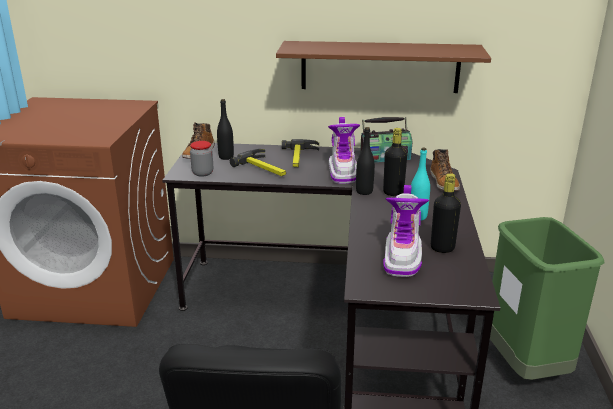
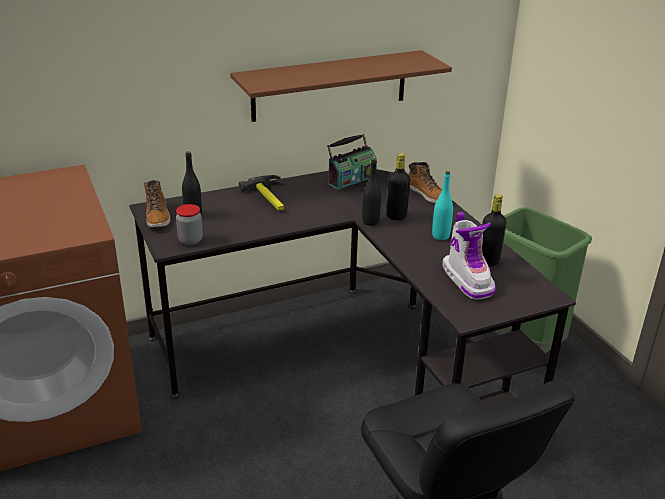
camera: 30 degrees left, 5 degrees up
hammer [230,149,286,176] -> none
boot [328,117,360,184] -> none

